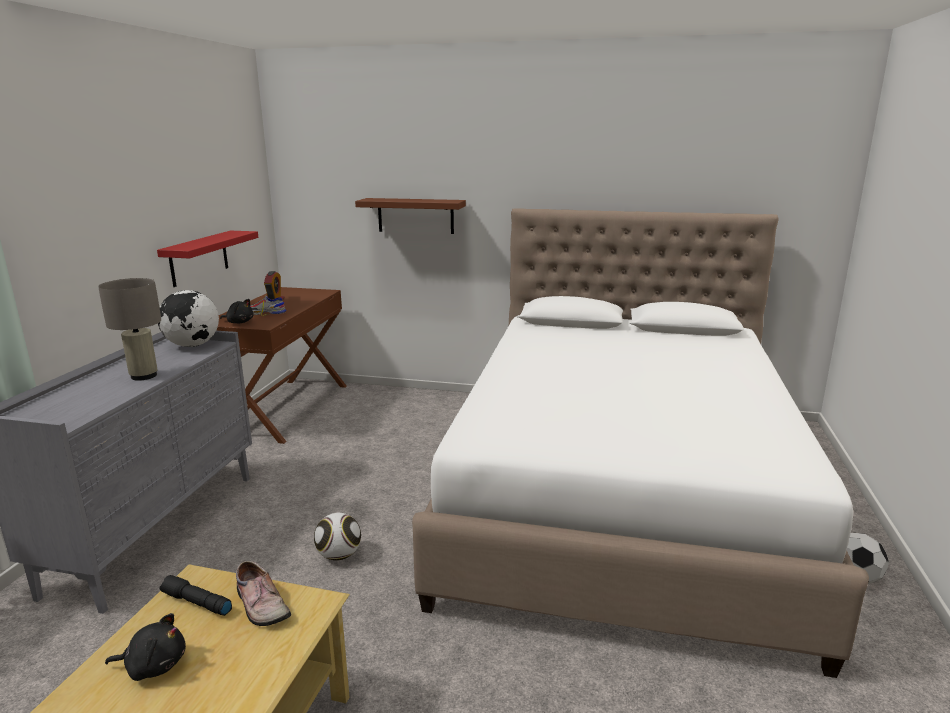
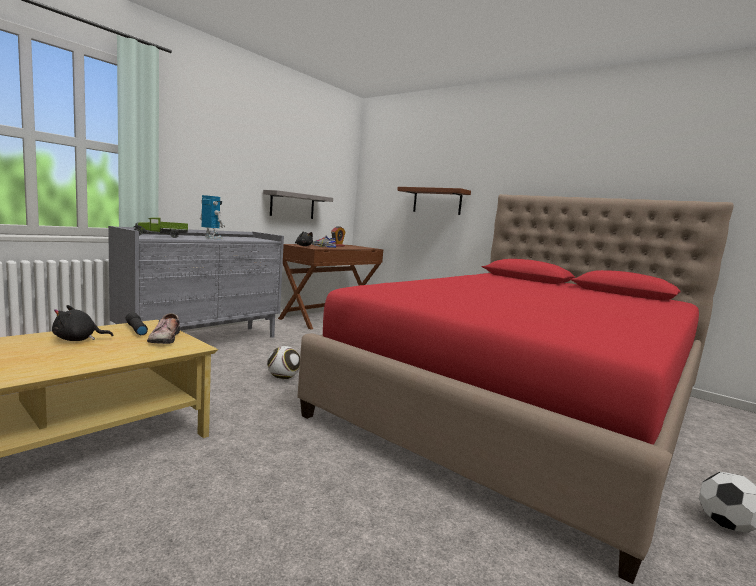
camera: 25 degrees right, 10 degrees down
grey table lamp [98,278,161,381] -> toy robot [200,195,225,239]
black plush toy [105,613,186,681] -> black plush toy turned 135 degrees clockwise [52,305,113,341]
red shelf [157,231,258,287] -> grey shelf [263,190,333,219]
globe [158,290,219,347] -> none
white bed [412,208,869,678] -> red bed [297,194,734,584]
none -> toy truck [134,217,188,238]

